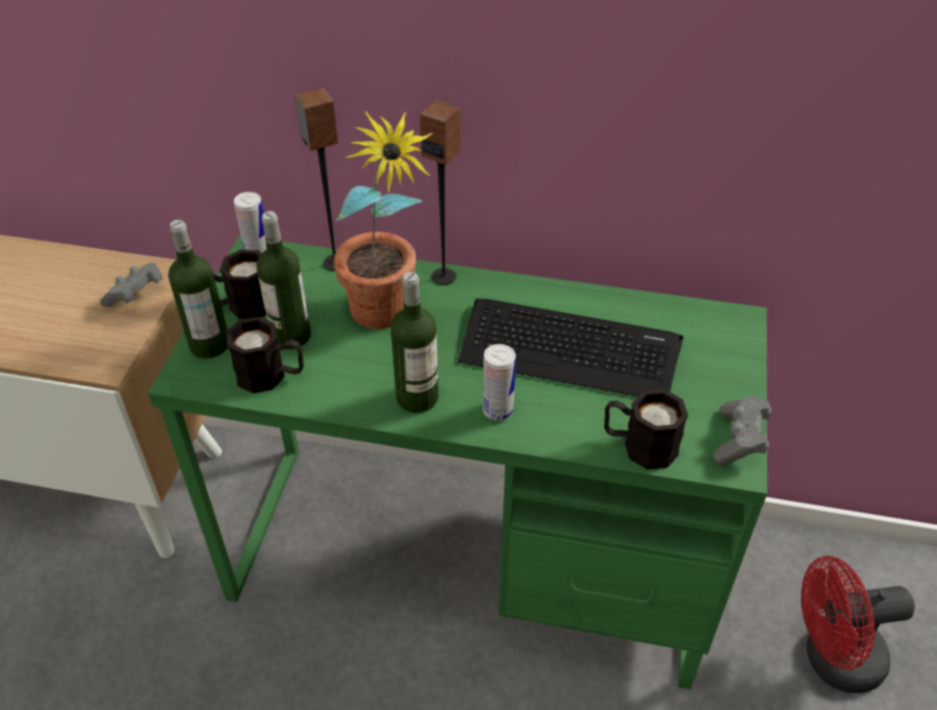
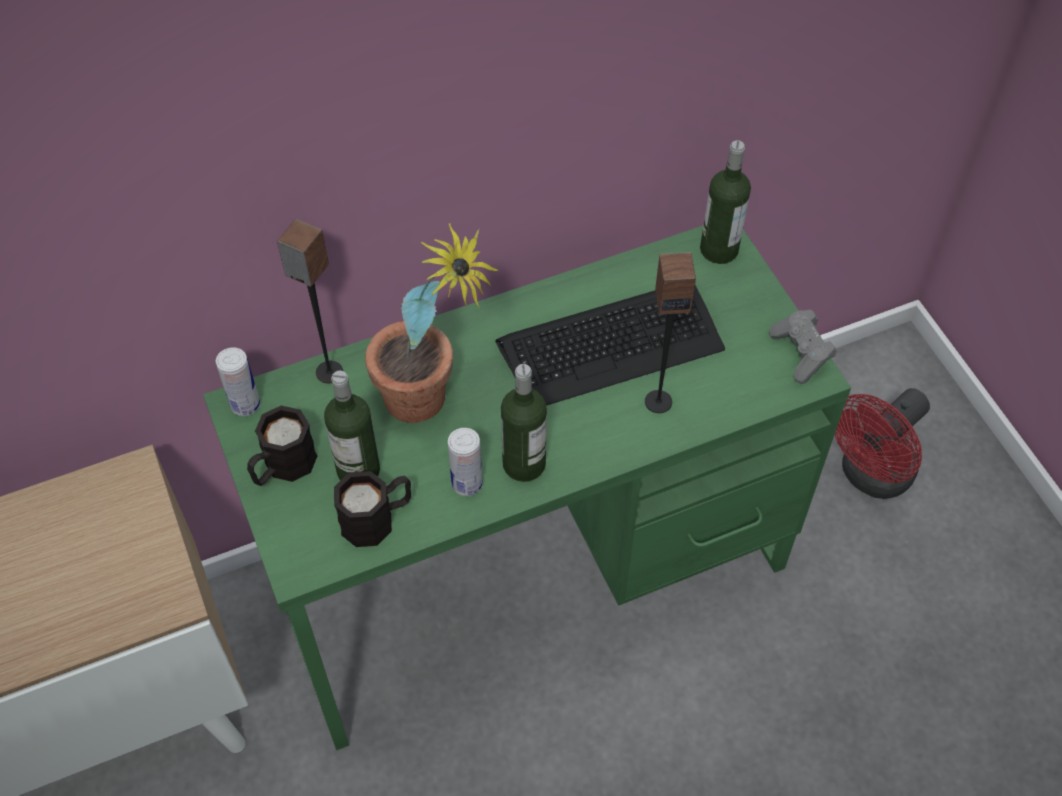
camera: 35 degrees left, 10 degrees up
grey game controller [100,263,163,307] -> none
bottle [168,220,228,359] -> bottle moved to [700,140,751,264]
speaker [420,99,461,285] -> speaker moved to [645,252,696,413]
can [483,344,516,421] -> can moved to [448,428,483,496]
black mug [604,389,688,469] -> none

